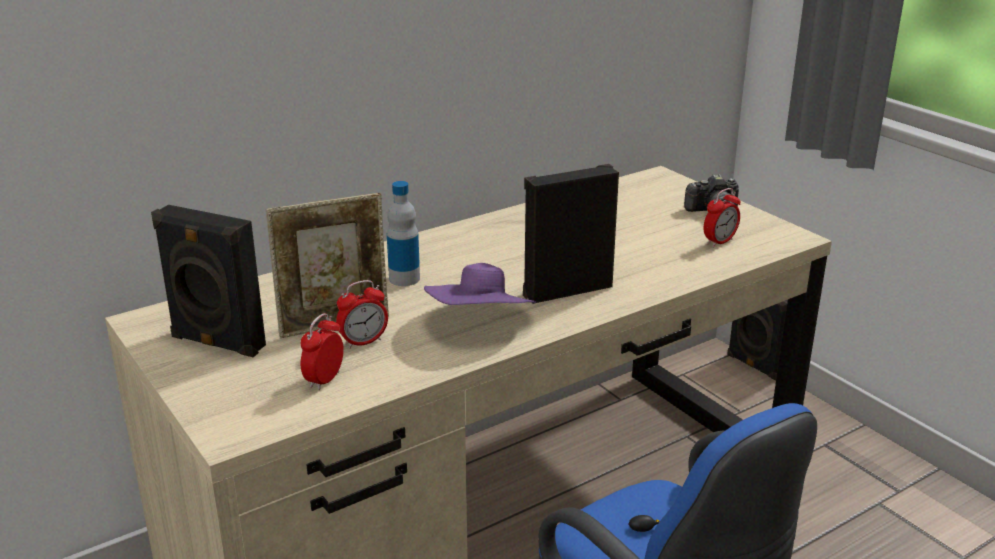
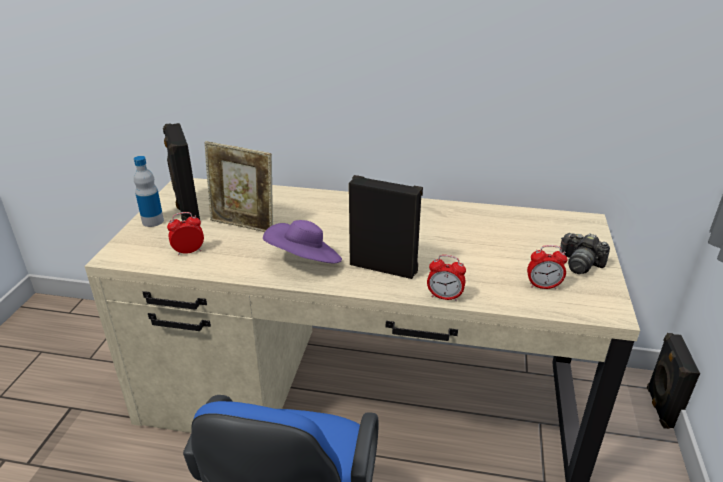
camera: 45 degrees right, 5 degrees up
alarm clock [336,280,388,349] -> alarm clock moved to [427,255,466,301]
bottle [387,181,420,286] -> bottle moved to [134,156,164,227]

